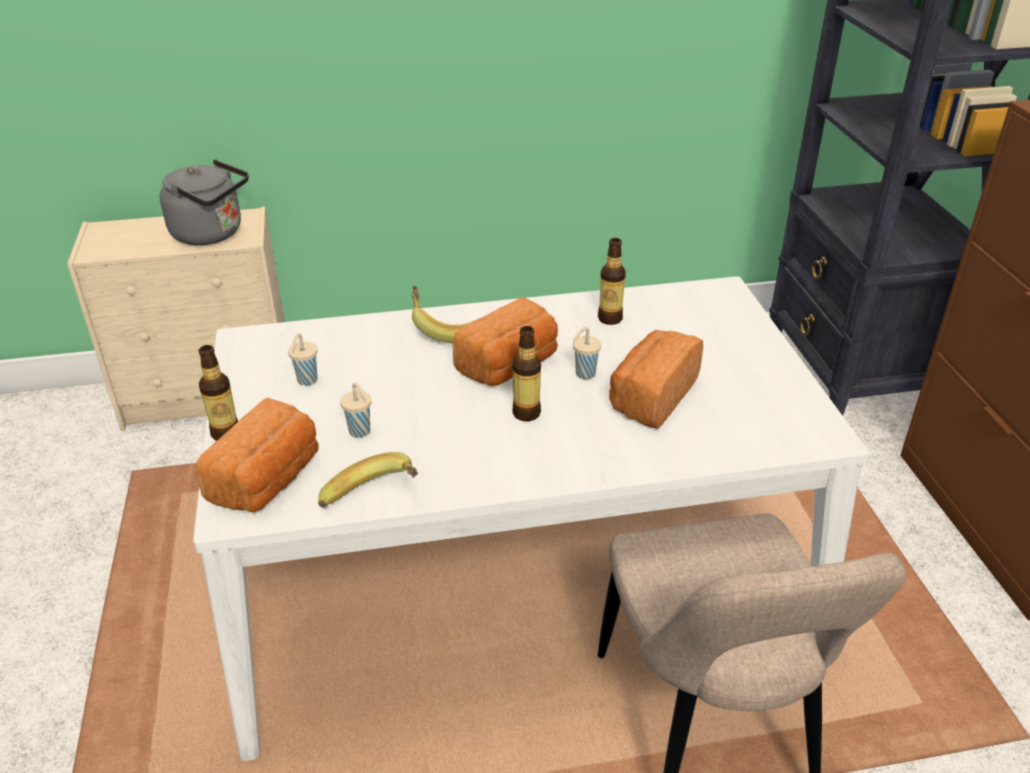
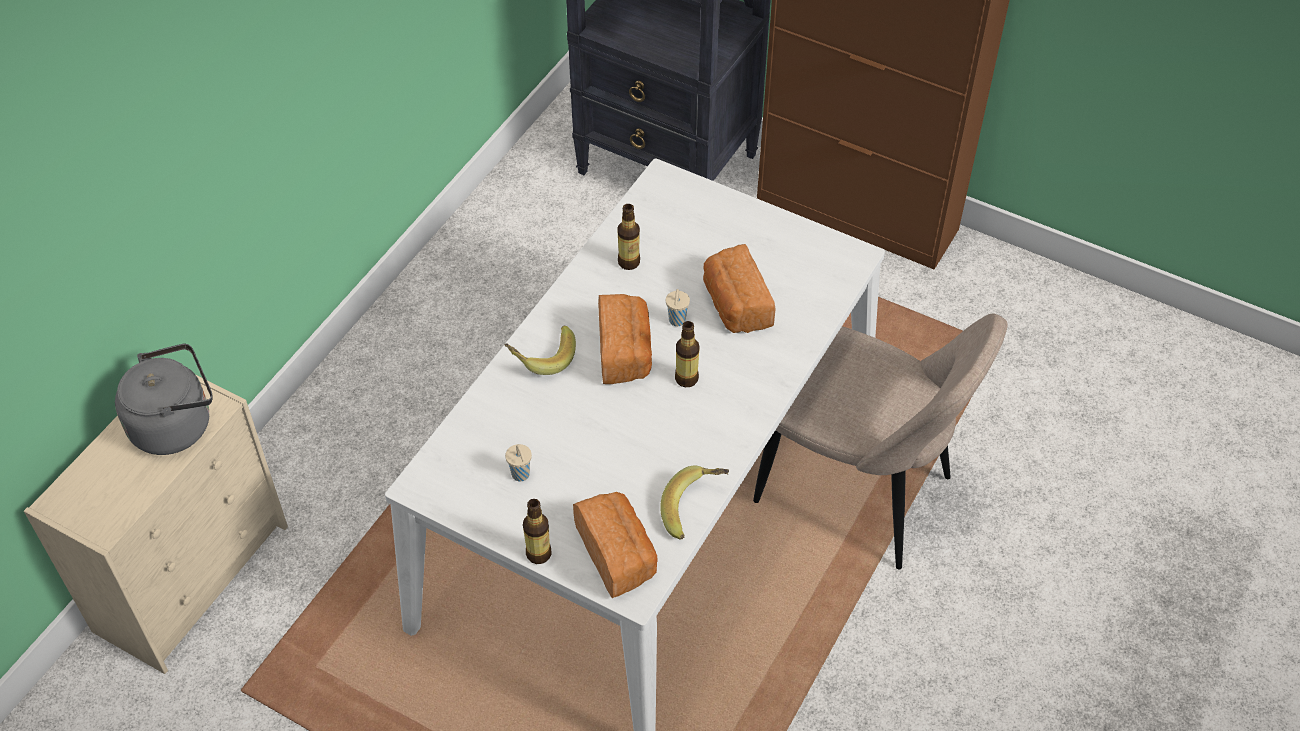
camera: 50 degrees left, 15 degrees up
beige cup [340,382,371,438] -> none

